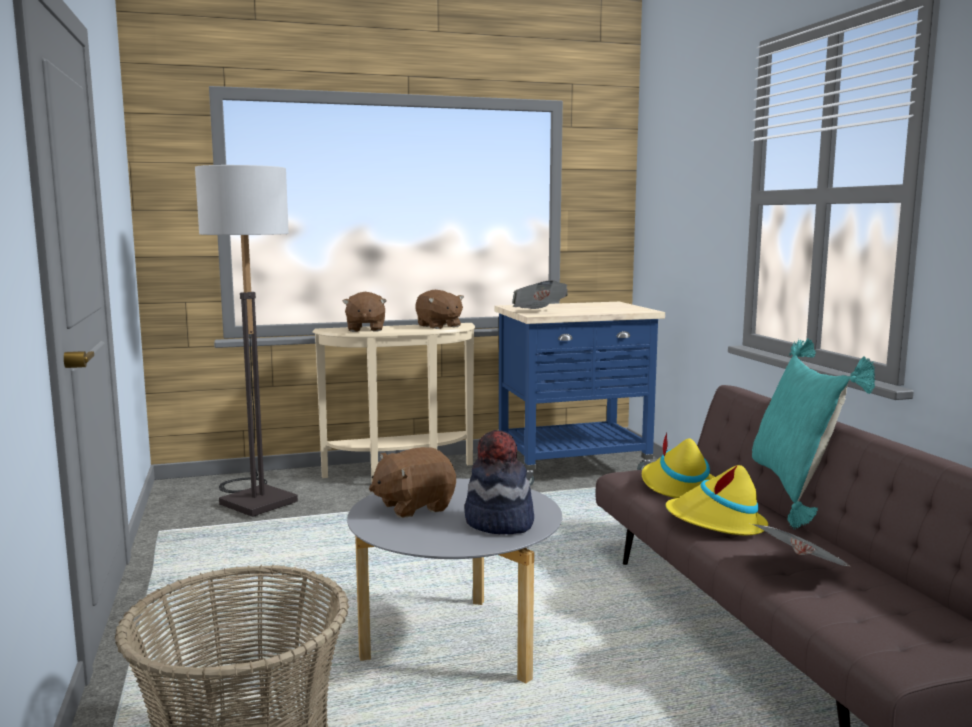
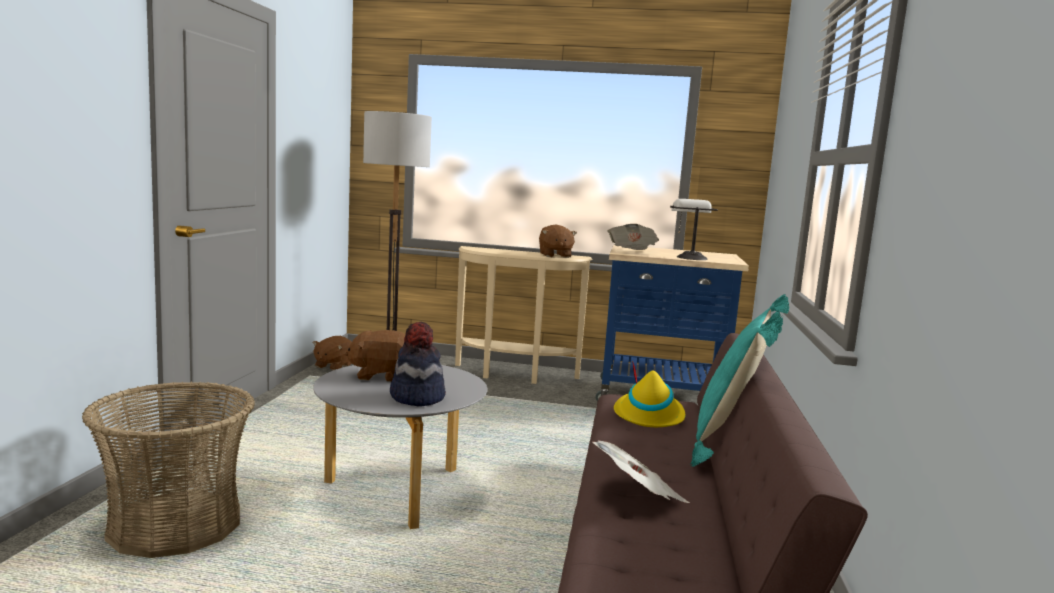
camera: 25 degrees right, 0 degrees up
brown plush toy [342,292,387,332] -> brown plush toy moved to [313,336,352,370]
yellow hat [666,465,768,535] -> none
none -> table lamp [670,199,718,260]

